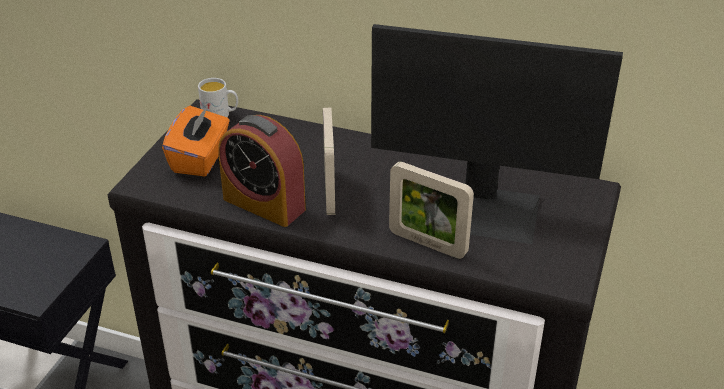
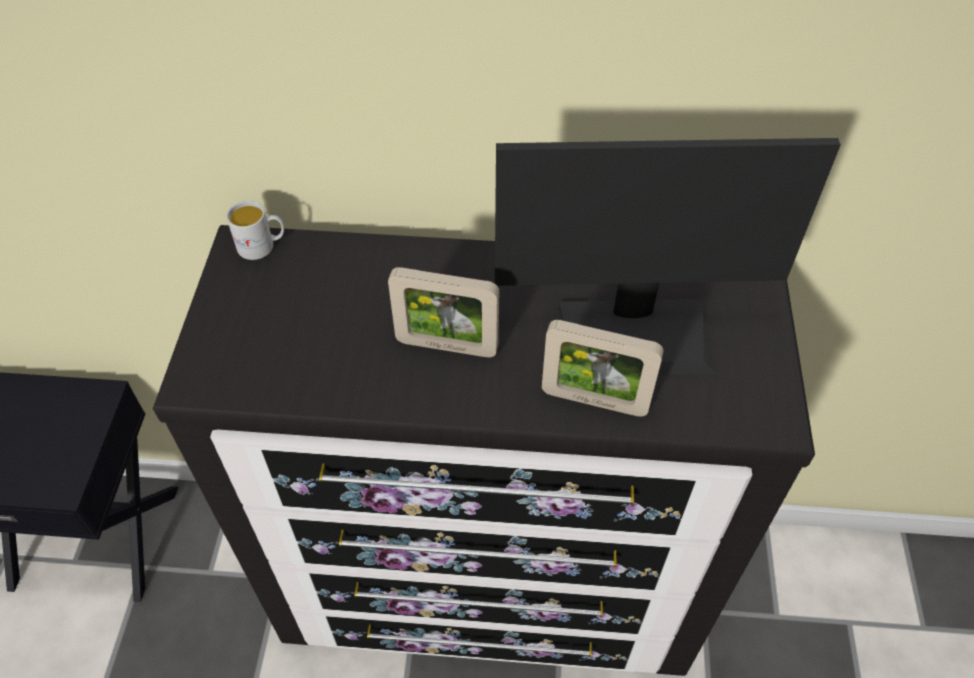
camera: 15 degrees left, 15 degrees up
orange tissue box [162,105,230,176] -> none
alarm clock [218,115,306,227] -> none
picture frame [323,108,335,215] -> picture frame turned 120 degrees clockwise [388,267,499,358]

